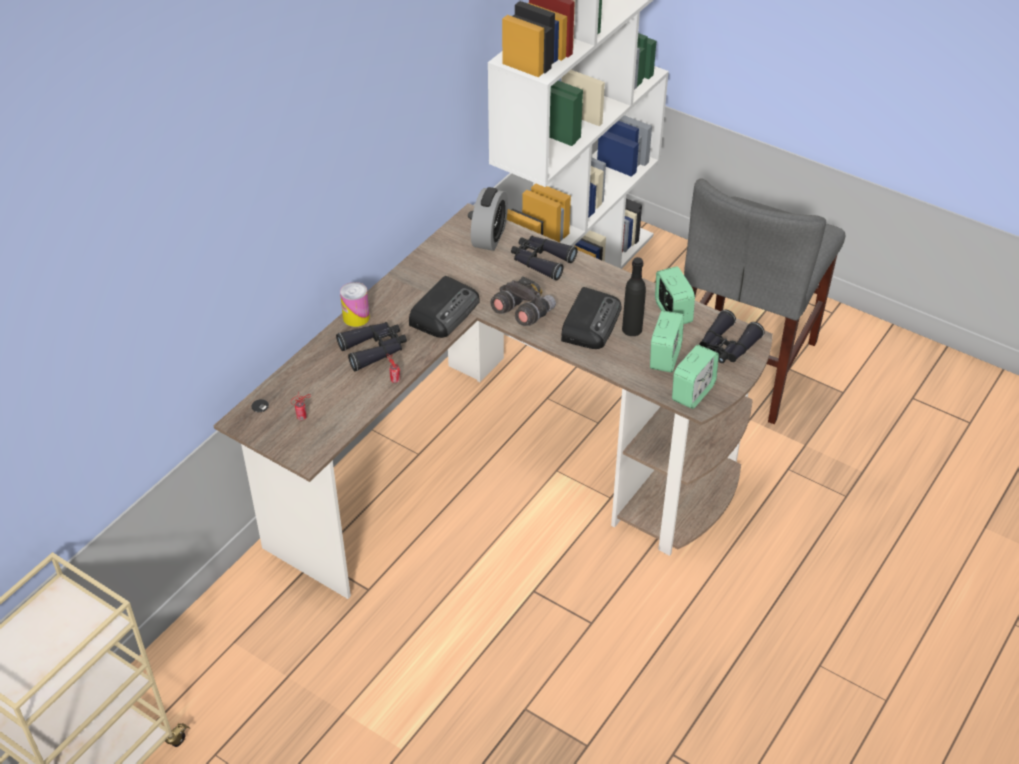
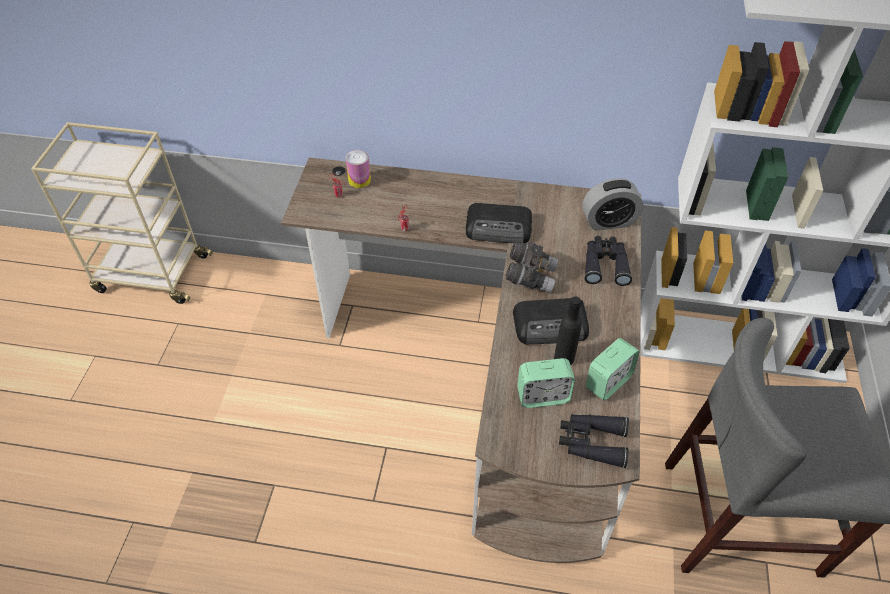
camera: 65 degrees right, 5 degrees up
black binoculars [336,322,407,371] -> none
can [340,282,370,327] -> can moved to [346,150,371,188]
alarm clock [672,345,719,409] -> none

